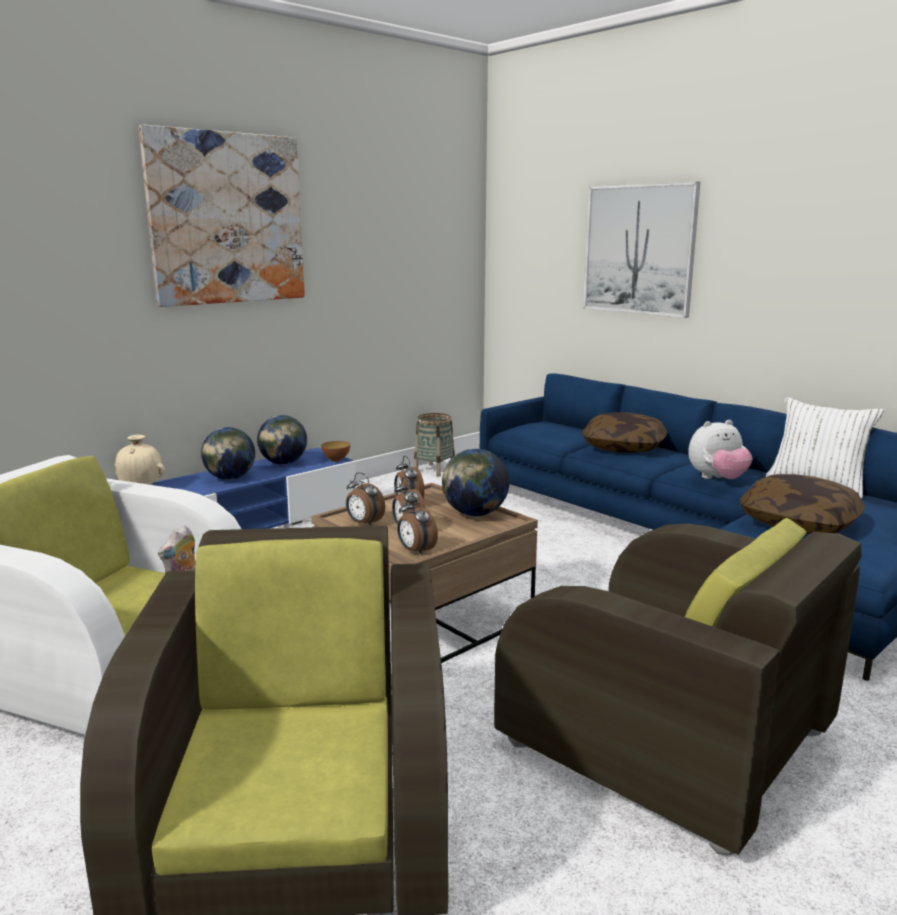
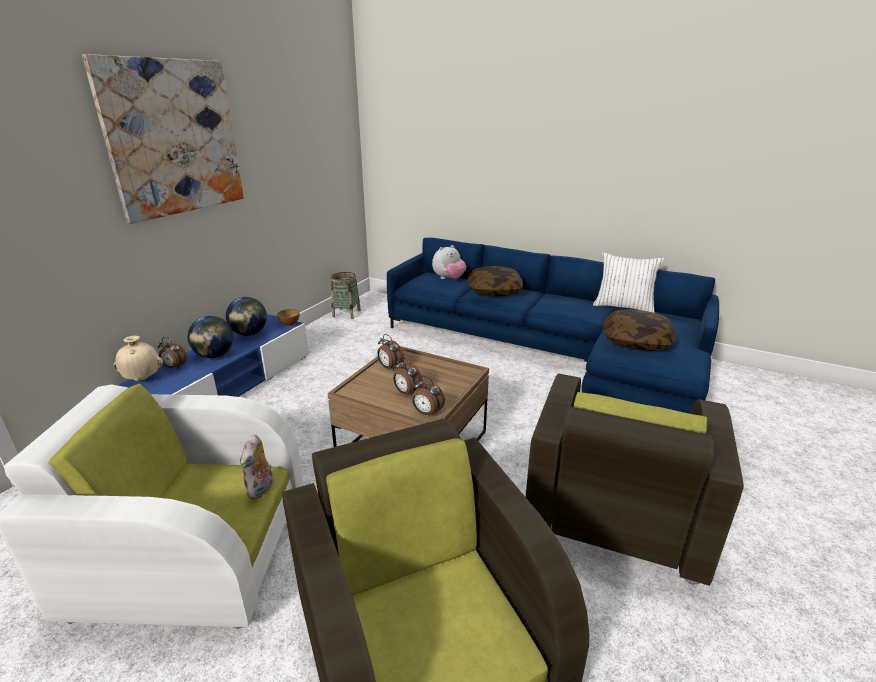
camera: 20 degrees left, 10 degrees up
alarm clock [346,473,385,526] -> alarm clock moved to [158,337,187,369]
globe [442,448,509,517] -> none
brown armchair [494,518,862,855] -> brown armchair turned 90 degrees clockwise [526,373,744,586]
picture [583,182,700,318] -> none
plush toy [688,420,753,479] -> plush toy moved to [432,245,467,279]

